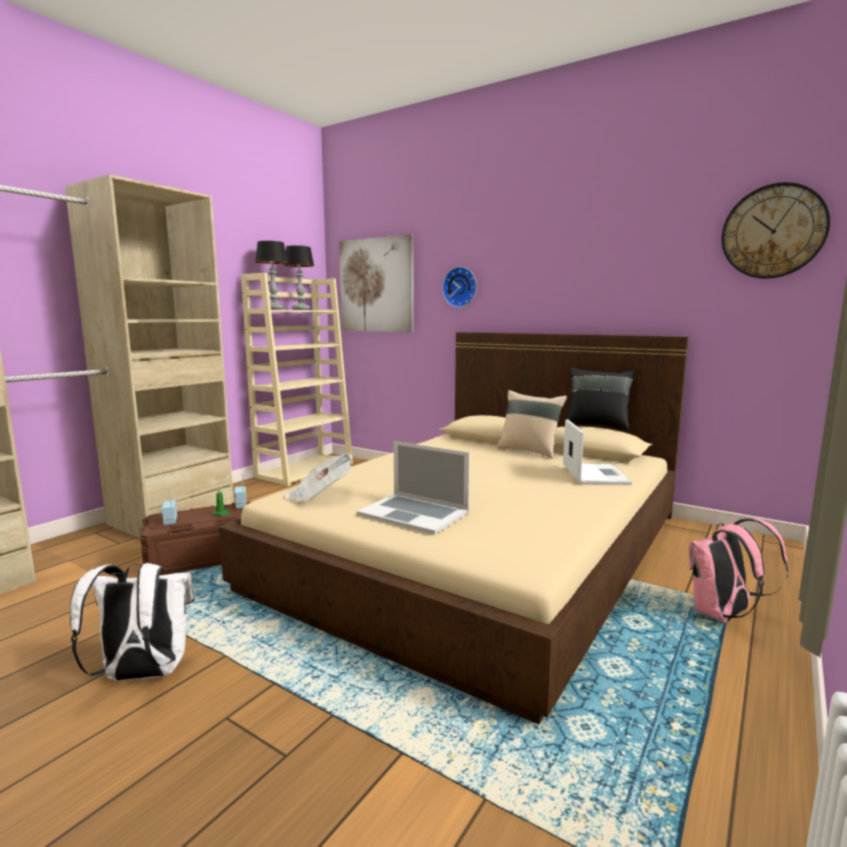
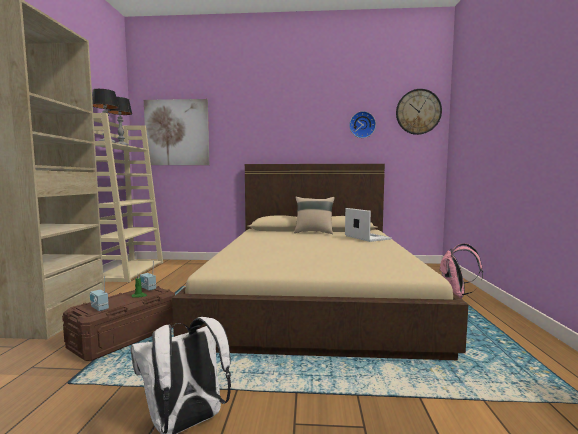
camera: 30 degrees left, 5 degrees down
newspaper [285,454,353,502] -> none
laptop [357,441,470,534] -> none
wall clock [442,267,477,308] -> wall clock moved to [349,111,376,138]
black pillow [564,367,636,431] -> none

